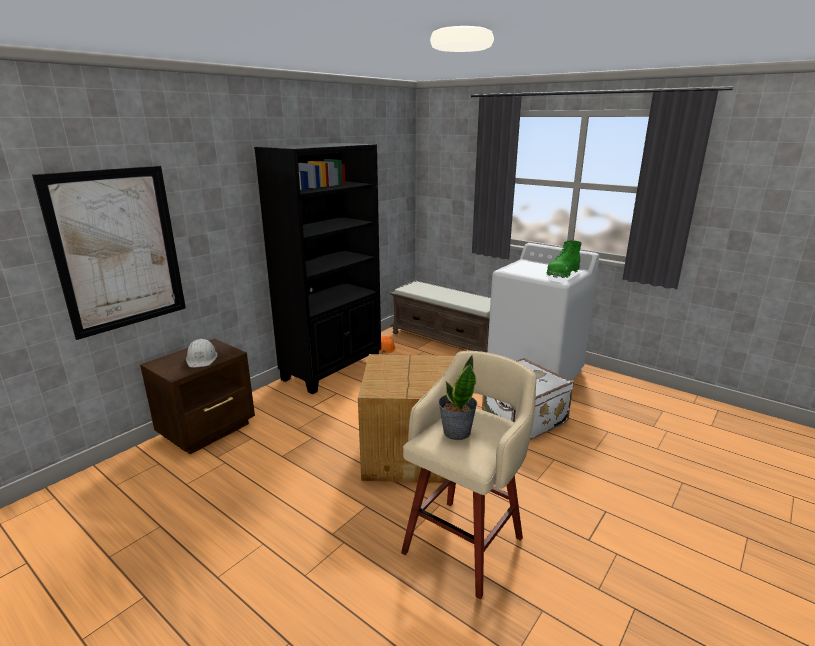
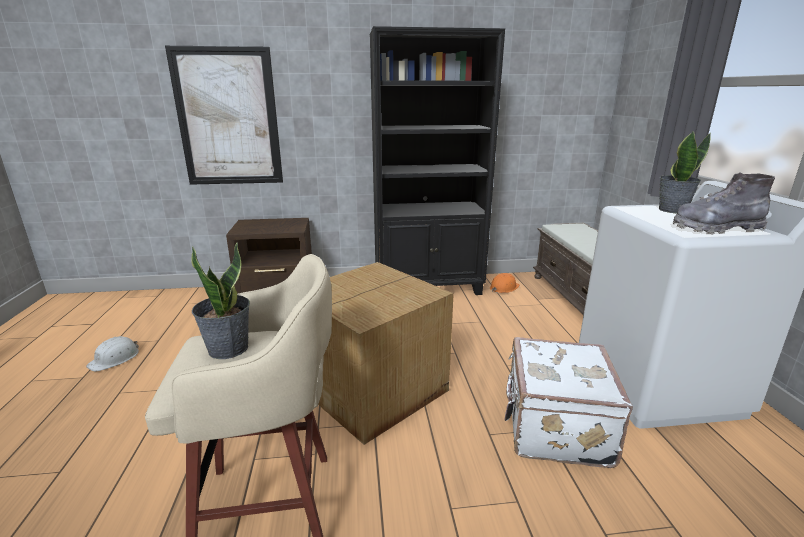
camera: 45 degrees right, 0 degrees up
white hard hat [186,339,218,368] -> white hard hat moved to [86,336,139,372]
green boot [547,240,582,278] -> grey boot [673,172,775,234]
none -> potted plant [659,131,711,213]

